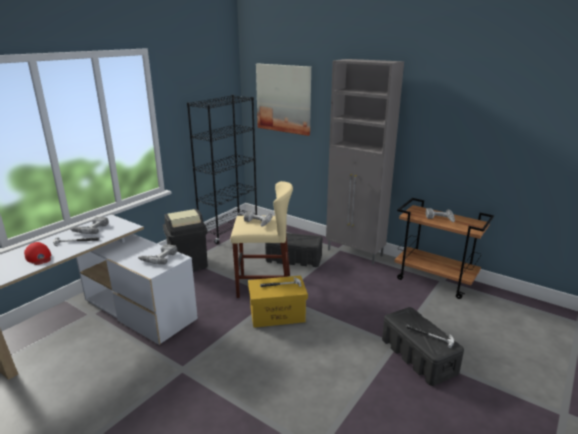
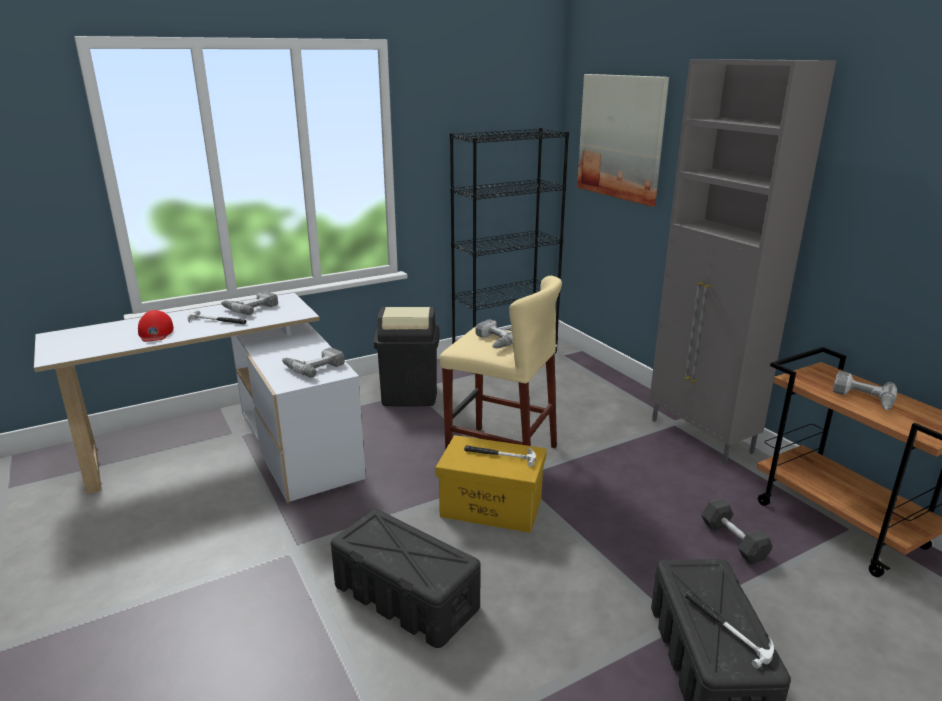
camera: 25 degrees right, 0 degrees up
black storage box [265,233,322,267] -> black storage box moved to [331,510,481,648]
none -> grey dumbbell [701,499,773,564]

